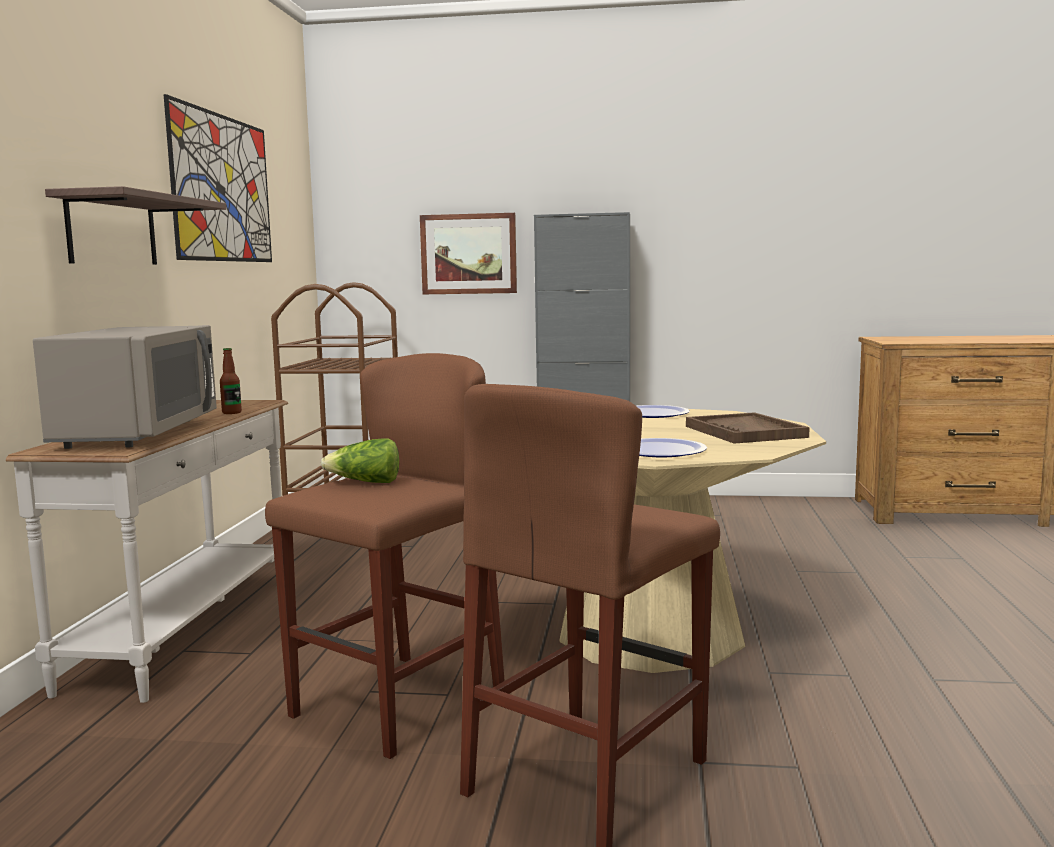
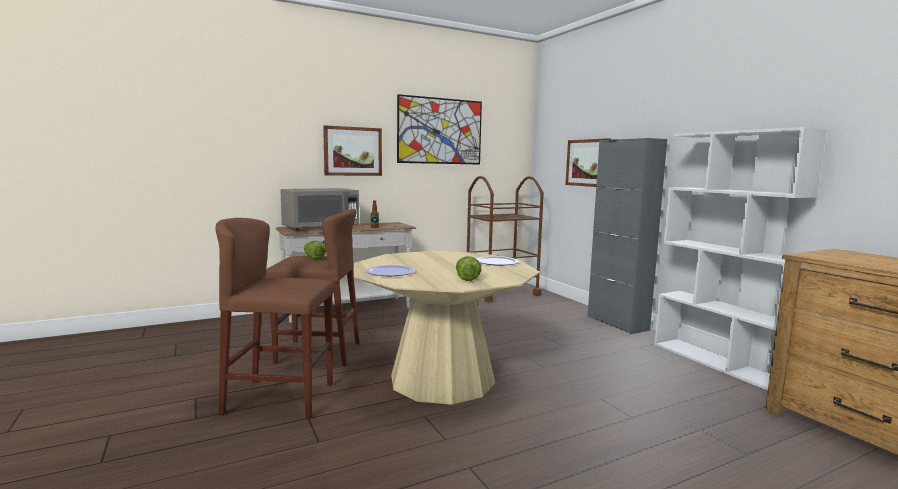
camera: 55 degrees right, 0 degrees up
shelf [45,186,226,265] -> picture [323,125,382,176]
brown tray [686,412,810,444] -> lettuce [456,256,481,281]
none -> white bookcase [654,127,827,391]

